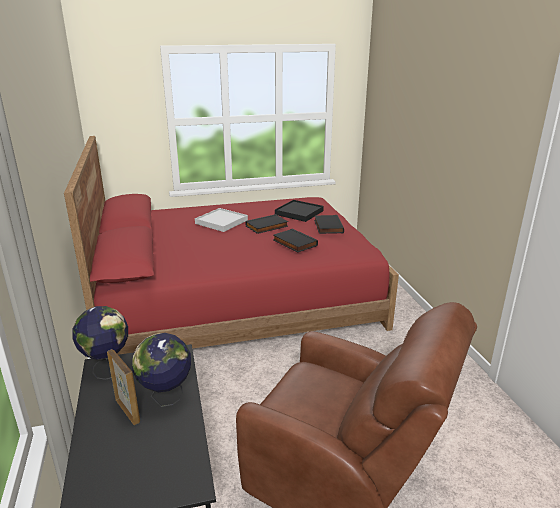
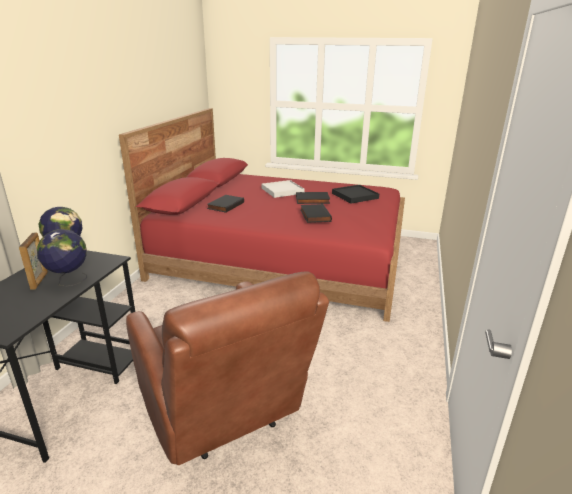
camera: 30 degrees right, 0 degrees up
black book [314,215,344,234] -> black book moved to [207,195,244,213]

